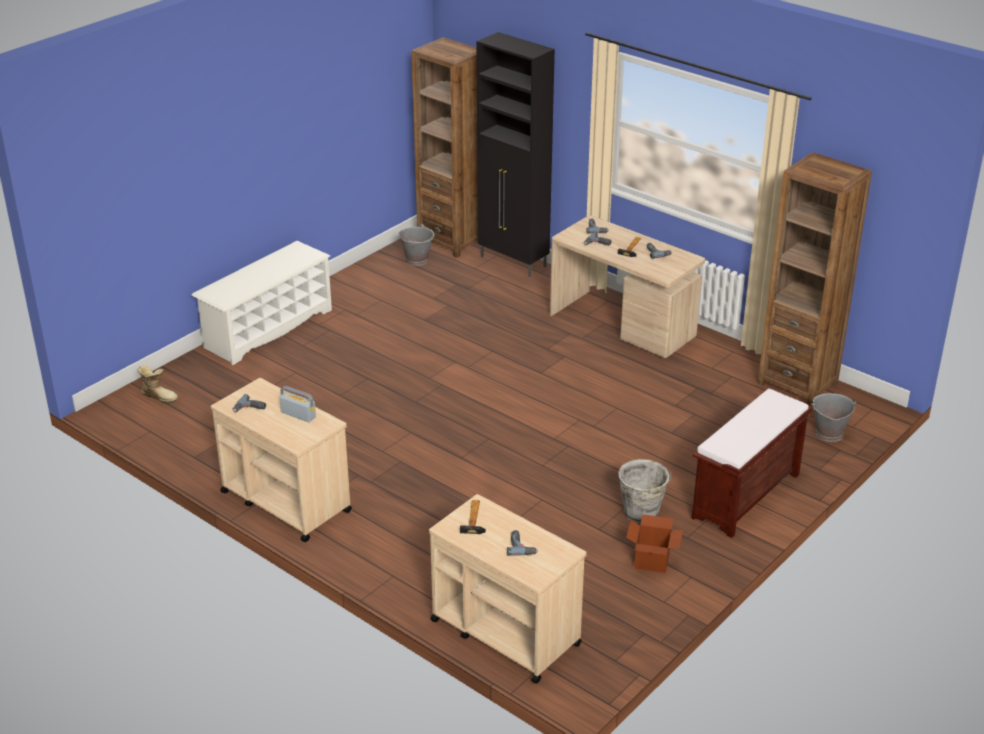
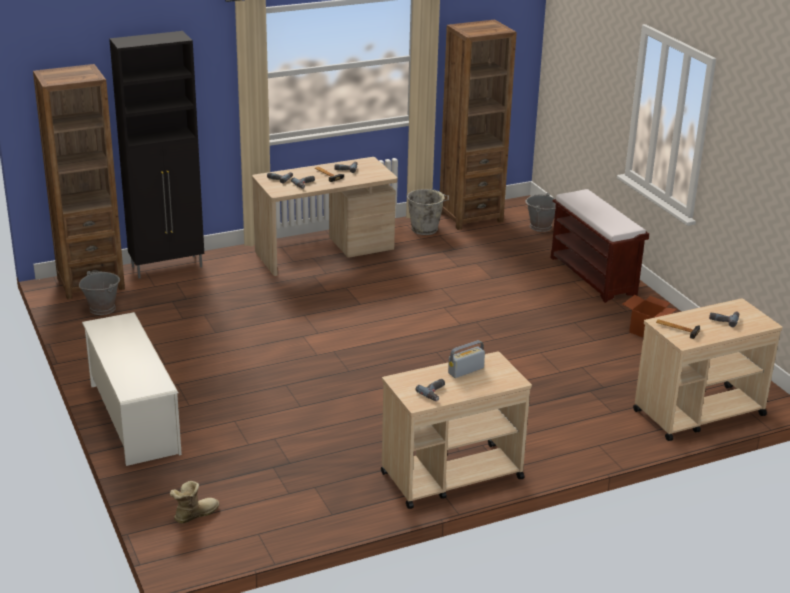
camera: 65 degrees left, 5 degrees down
grey bucket [618,459,671,524] -> grey bucket moved to [407,189,449,235]

